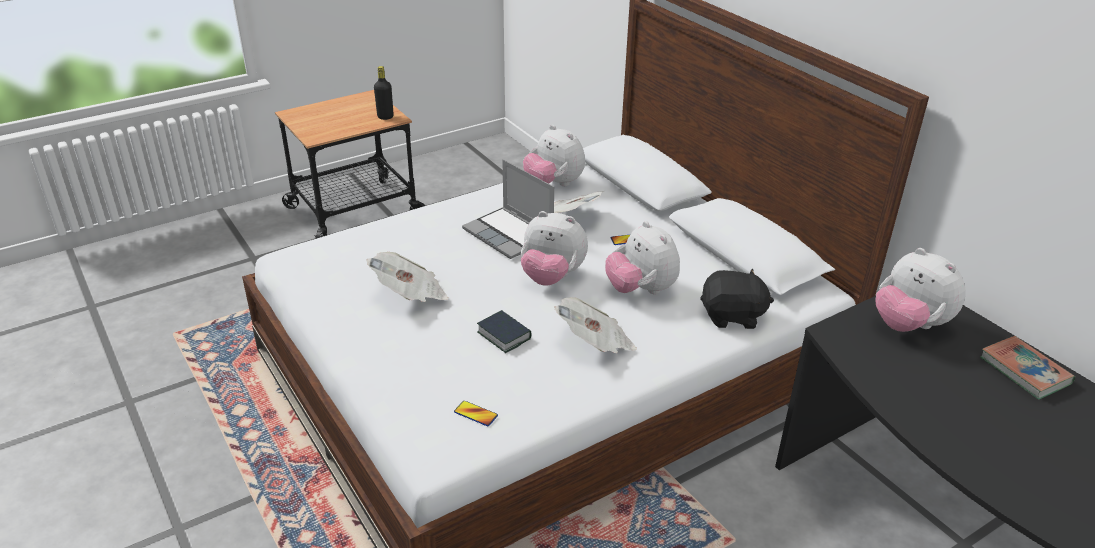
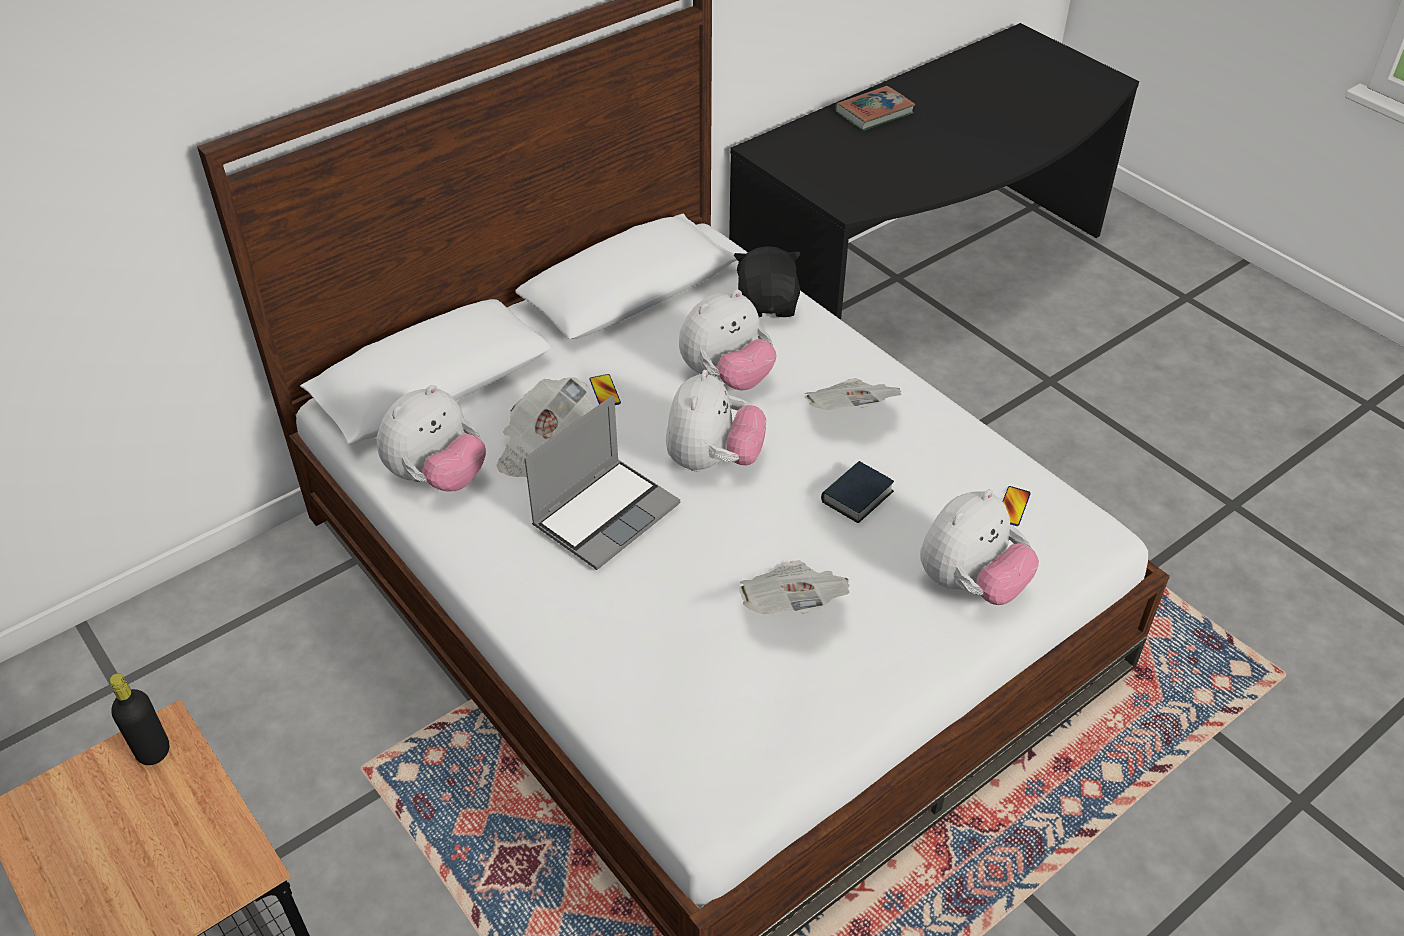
camera: 95 degrees left, 10 degrees up
plush toy [876,248,966,332] -> plush toy moved to [920,489,1039,605]

